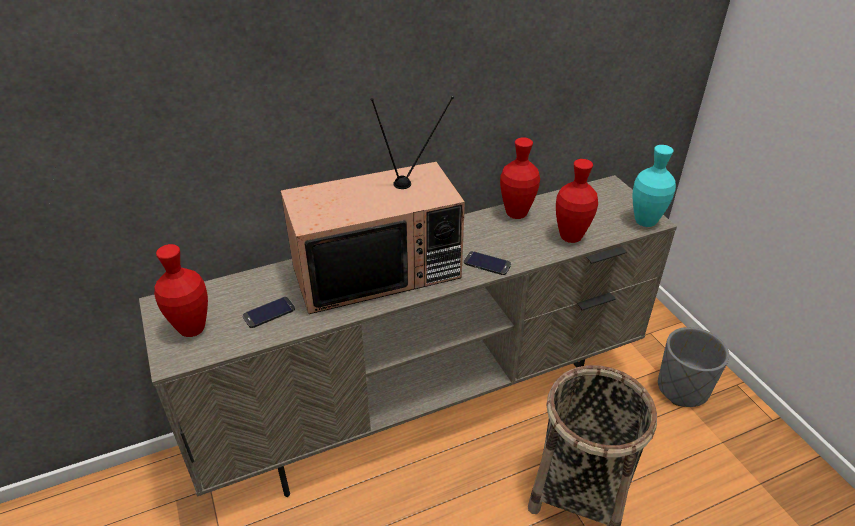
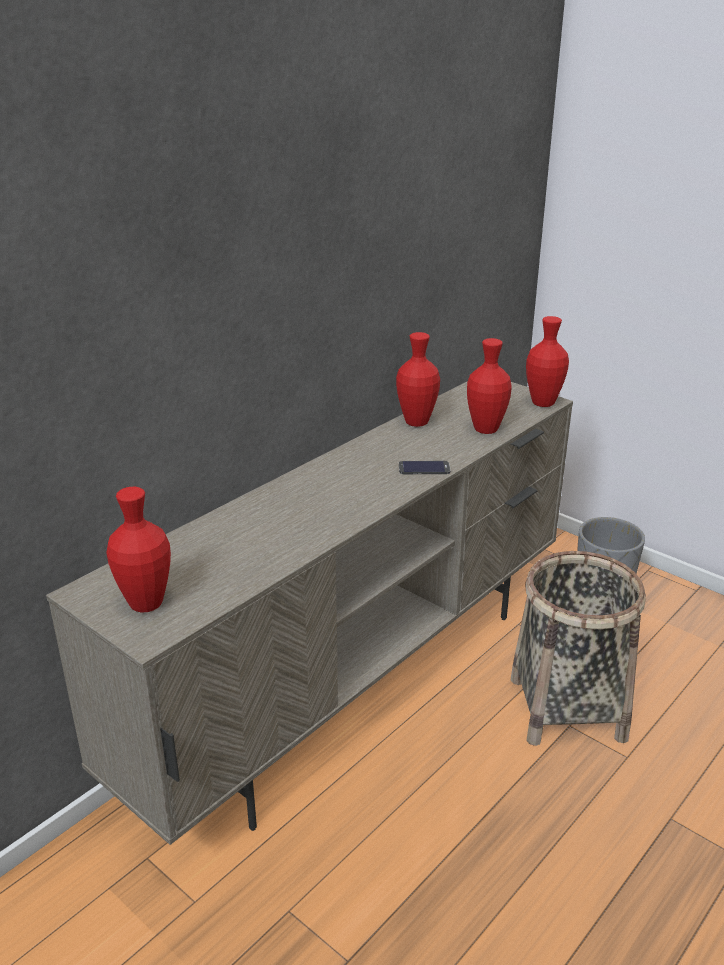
camera: 25 degrees left, 10 degrees down
phone [243,297,295,328] -> none
television [281,96,465,314] -> none
turquoise vase [632,145,676,227] -> red vase [526,316,569,407]

